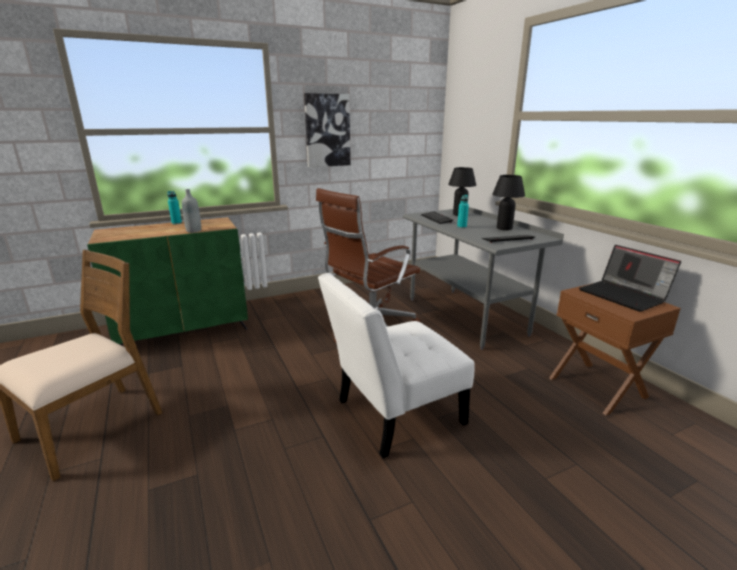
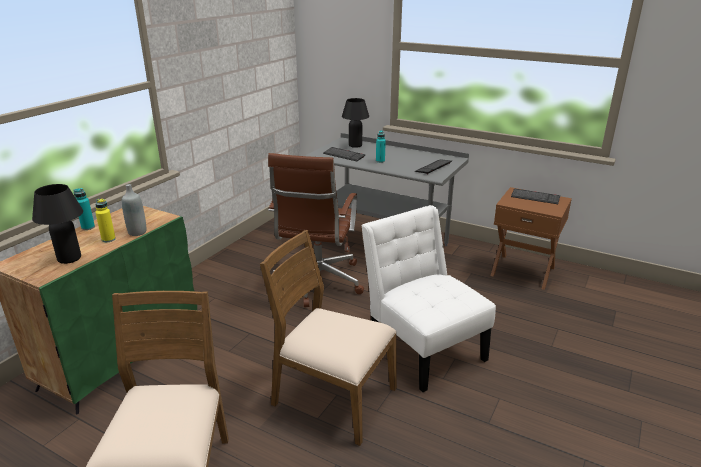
camera: 35 degrees left, 5 degrees up
picture [304,93,350,167] -> none
white chair [318,273,475,458] -> white chair turned 120 degrees clockwise [361,205,496,392]
black table lamp [492,175,525,230] -> black table lamp moved to [32,184,83,264]
laptop [579,245,681,312] -> keyboard [511,189,560,204]
none -> yellow bottle [95,199,116,242]
none -> brown chair [260,230,397,446]

